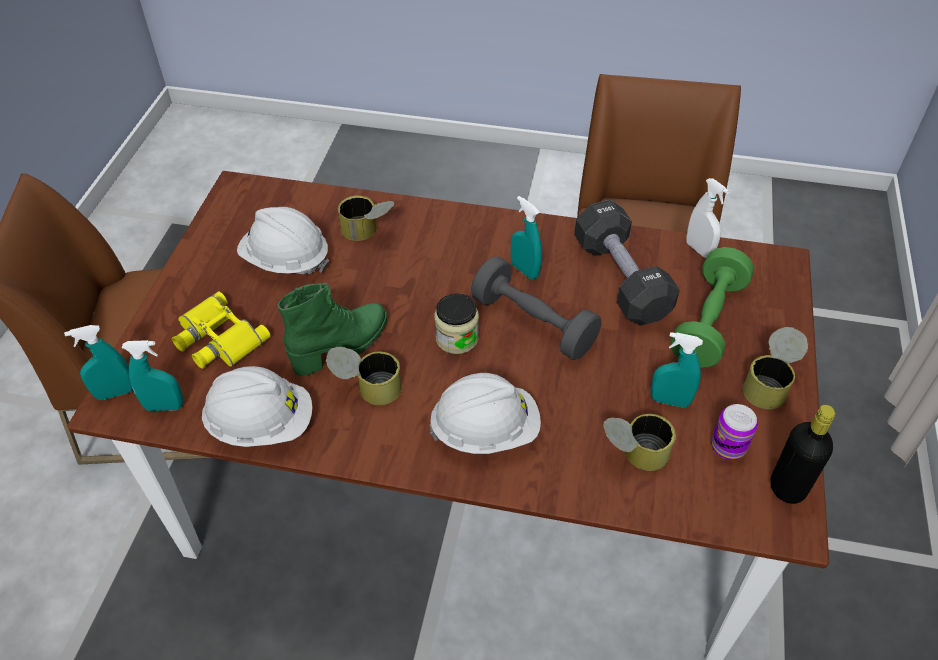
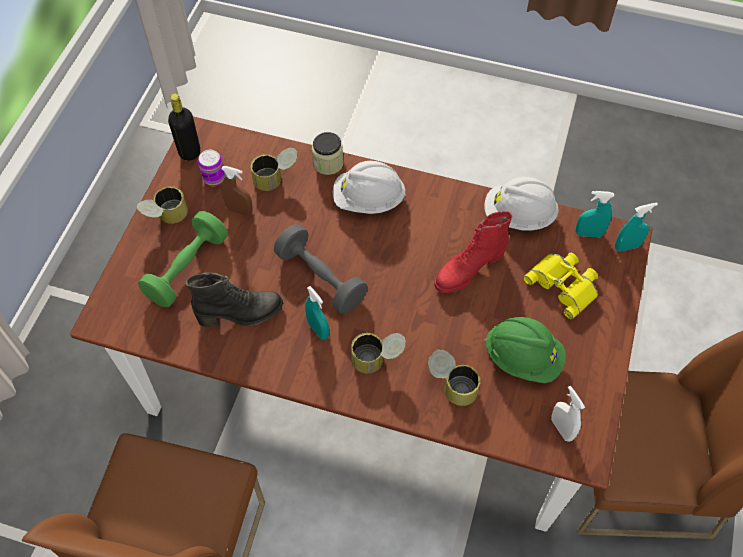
camera: 175 degrees left, 10 degrees up
white hard hat [237,207,329,274] -> green hard hat [484,317,566,383]
green boot [277,282,387,376] -> red boot [434,211,513,293]
can [326,347,402,405] -> can moved to [351,333,406,373]
jar [434,293,479,354] -> jar moved to [312,132,343,175]
black dumbbell [574,200,680,325] -> black boot [186,271,283,327]
turquoise spray bottle [651,332,703,408] -> brown spray bottle [221,166,253,216]
white spray bottle [686,178,729,258] -> white spray bottle moved to [551,386,585,442]

